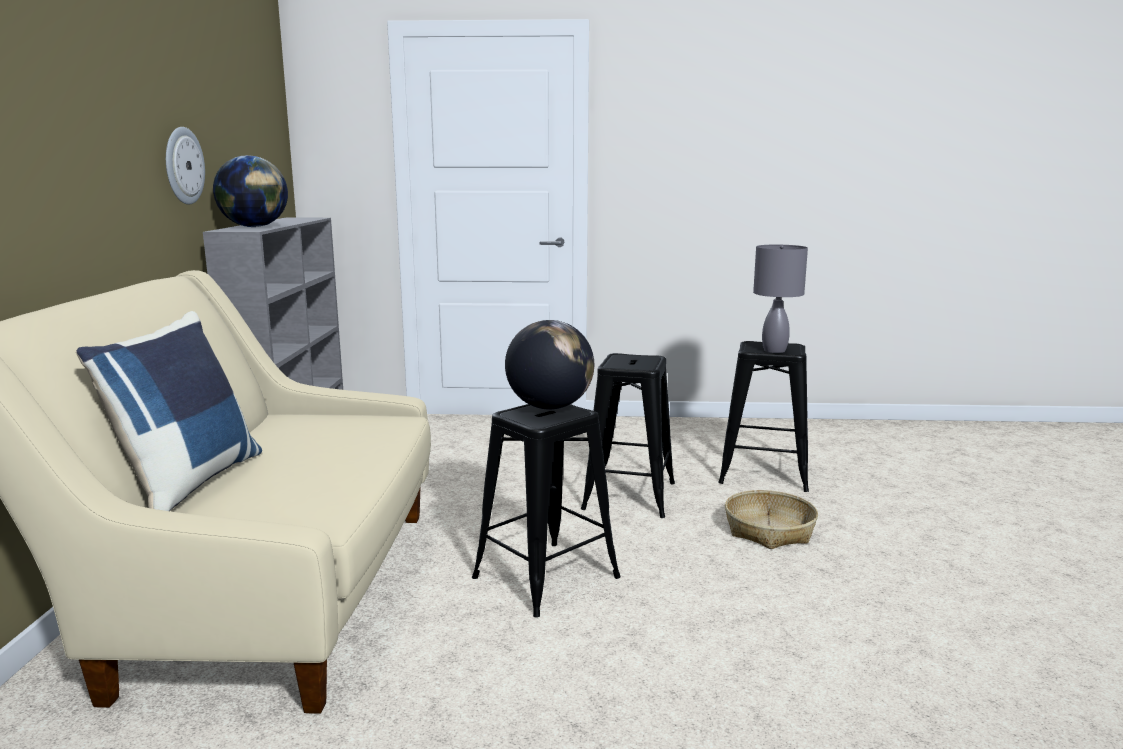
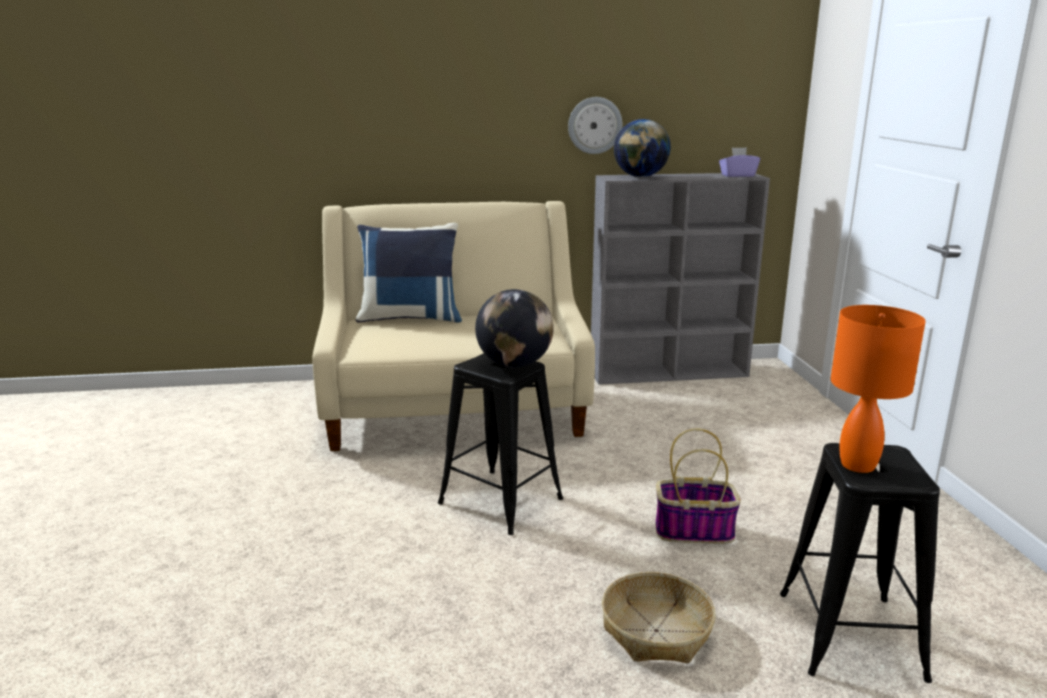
camera: 80 degrees right, 5 degrees up
black stool [581,353,675,518] -> basket [655,429,741,544]
grey table lamp [753,245,808,353] -> orange table lamp [830,305,926,473]
none -> purple tissue box [719,147,760,177]

